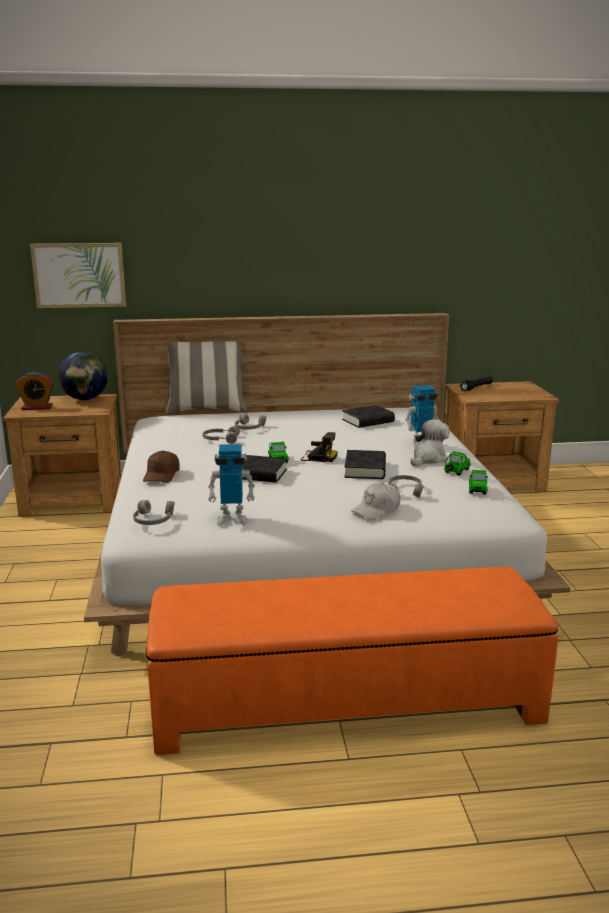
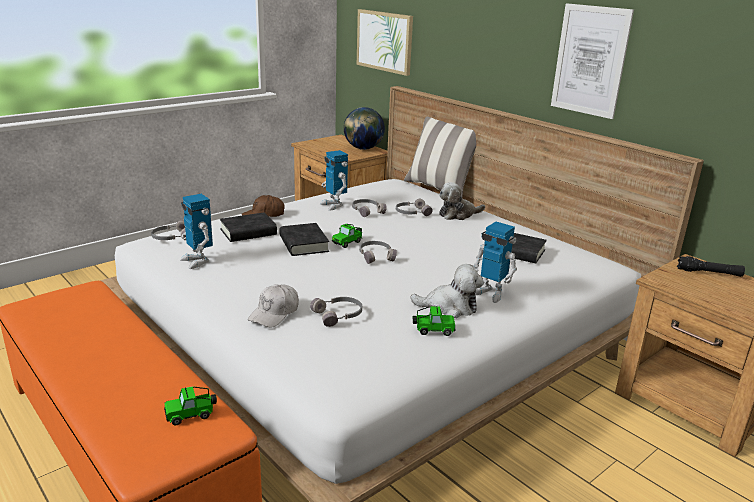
camera: 55 degrees right, 5 degrees up
alarm clock [15,372,54,410] -> none
camera [301,432,338,462] -> grey headphones [359,241,397,264]
black book [344,450,386,479] -> black book moved to [220,212,277,242]
white cap [351,483,400,519] -> white cap turned 75 degrees counterclockwise [248,284,299,328]
toy car [469,469,488,495] -> toy car moved to [164,387,217,425]
none -> toy robot [320,150,348,210]
none -> plush toy [439,182,485,220]
none -> picture [551,3,634,119]

